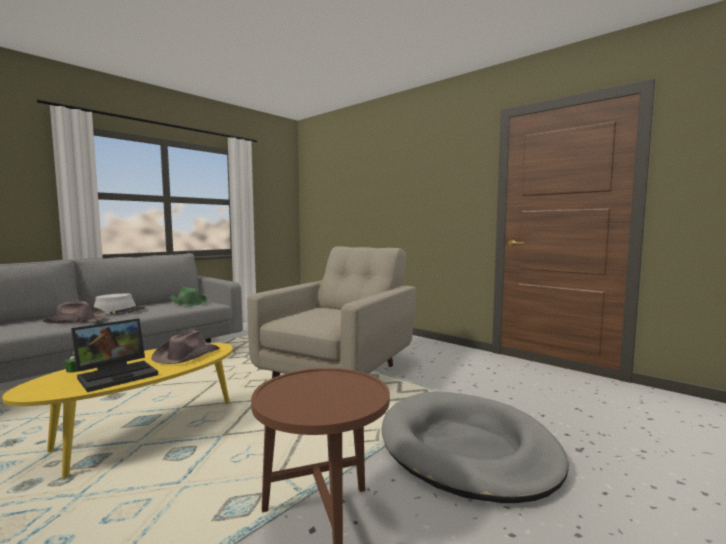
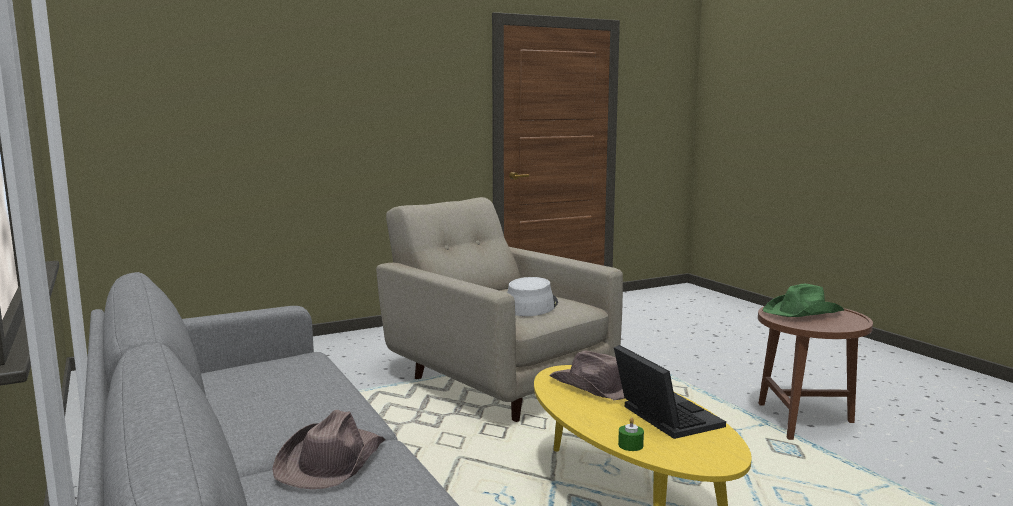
camera: 70 degrees left, 5 degrees up
grey hat [94,293,145,315] -> grey hat moved to [507,277,558,316]
green hat [169,287,208,306] -> green hat moved to [763,284,844,317]
grey dog bed [381,391,569,503] -> none

